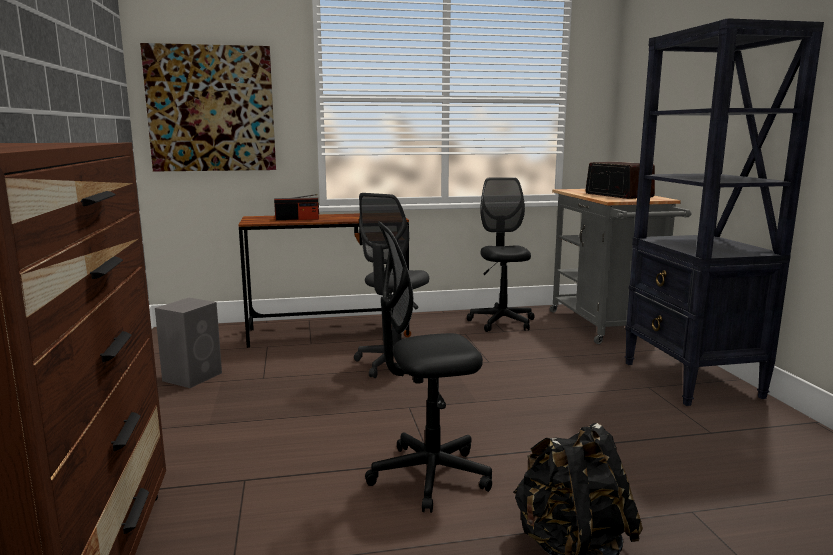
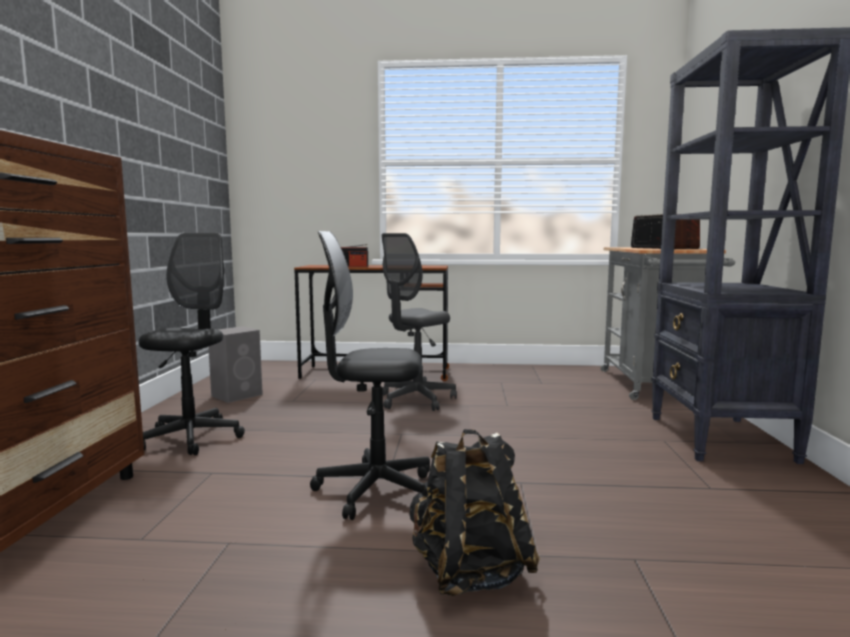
camera: 15 degrees right, 5 degrees down
picture [140,43,276,172] -> none
black office chair [467,177,535,332] -> black office chair moved to [139,233,245,455]

